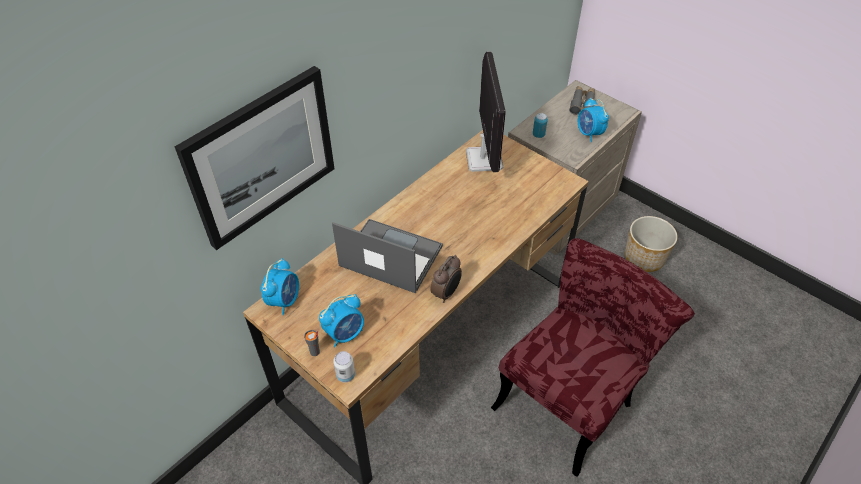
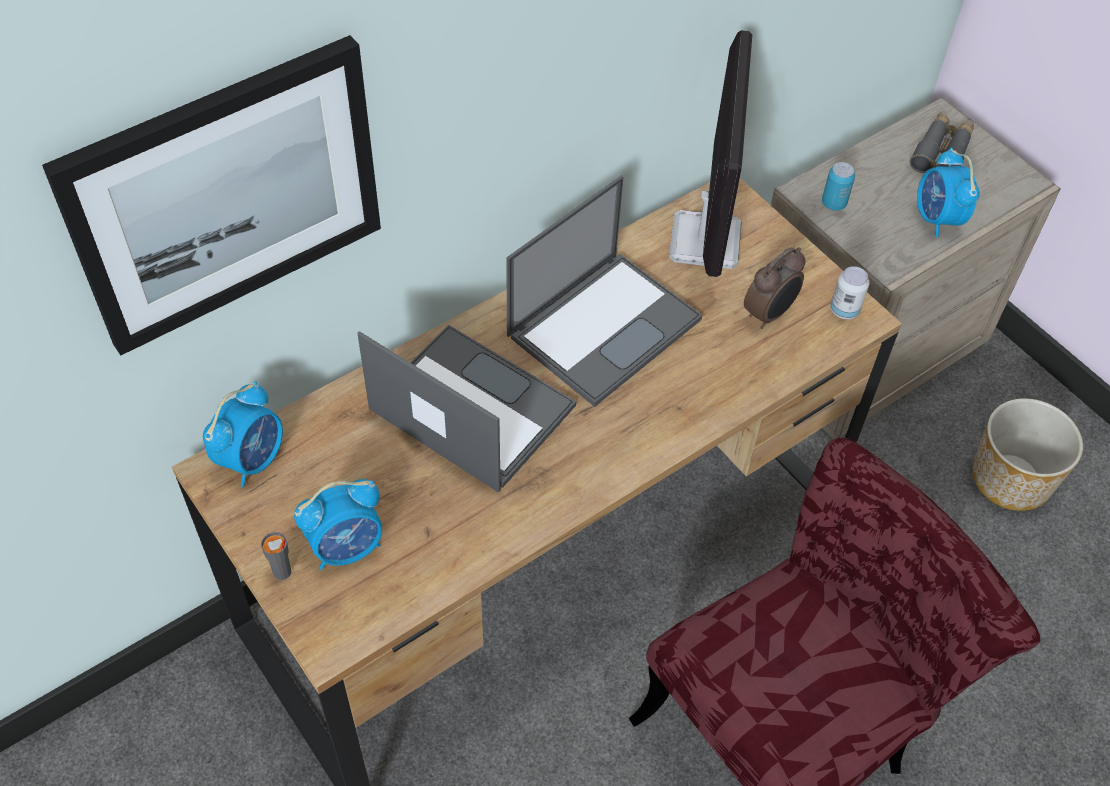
camera: 10 degrees right, 5 degrees up
can [333,351,355,383] -> can moved to [830,266,869,319]
alarm clock [430,255,462,303] -> alarm clock moved to [744,247,806,329]
none -> laptop [506,175,702,407]

